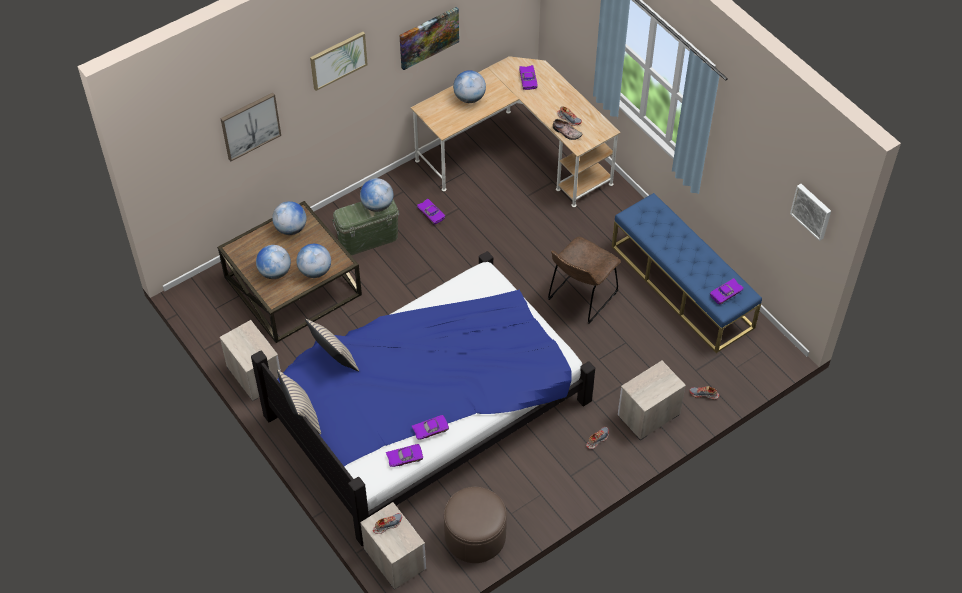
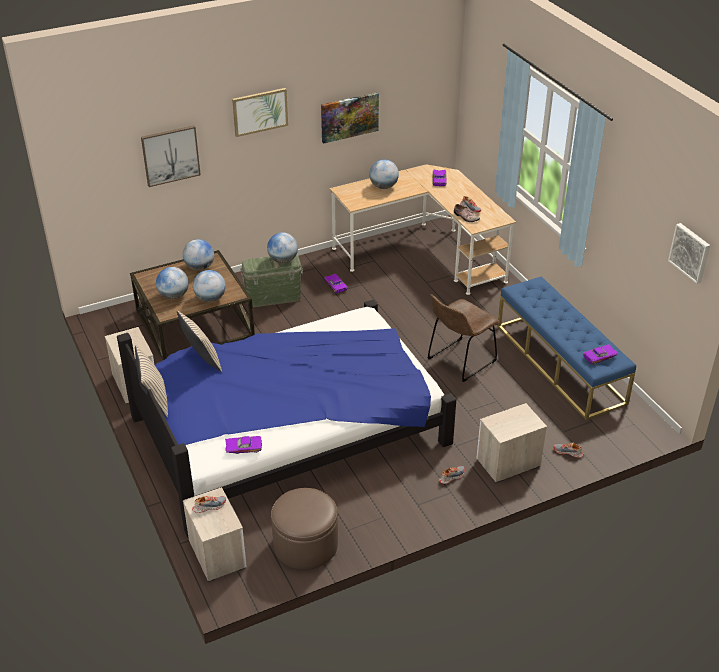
camera: 10 degrees right, 15 degrees down
purple toy car [412,415,449,440] -> none

